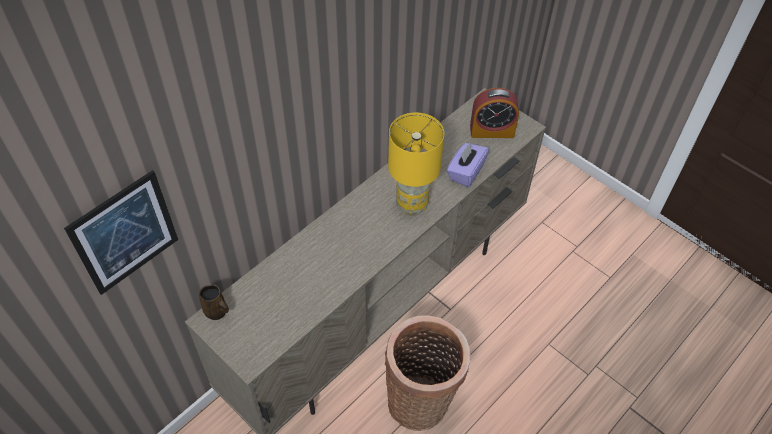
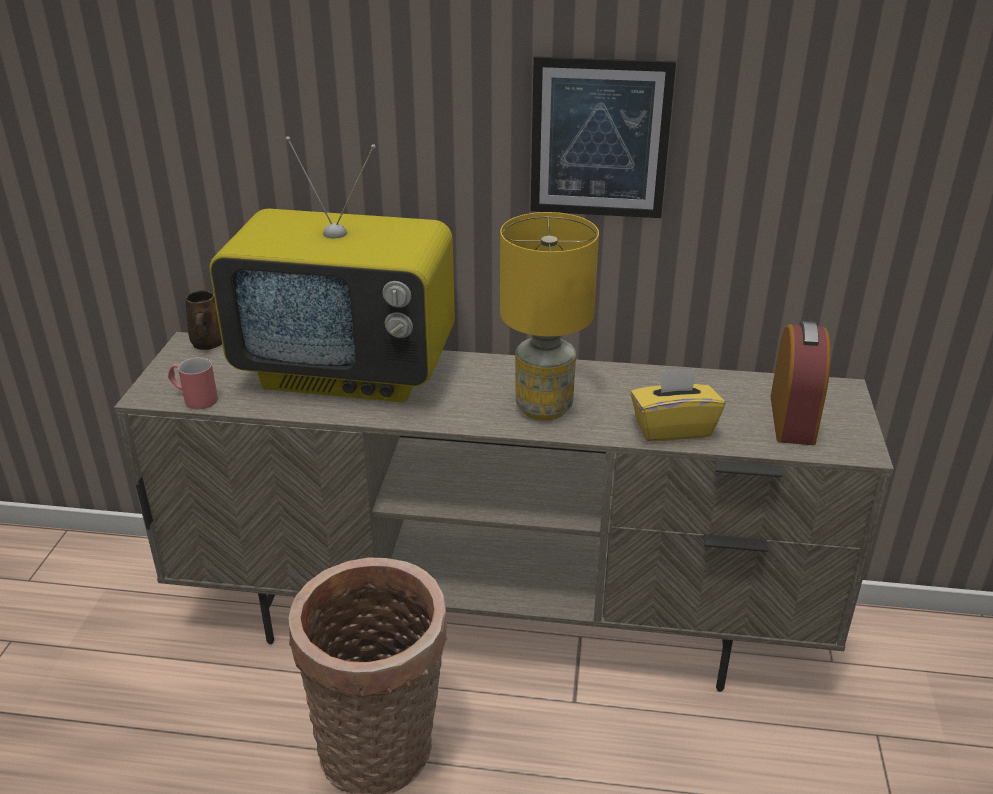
camera: 55 degrees right, 20 degrees down
picture [64,170,178,295] -> picture moved to [531,56,676,218]
purple tissue box [447,143,489,187] -> yellow tissue box [630,369,725,441]
alarm clock [470,88,519,138] -> alarm clock turned 135 degrees counterclockwise [770,321,831,445]
none -> red mug [168,357,218,409]
none -> television [209,136,455,402]

